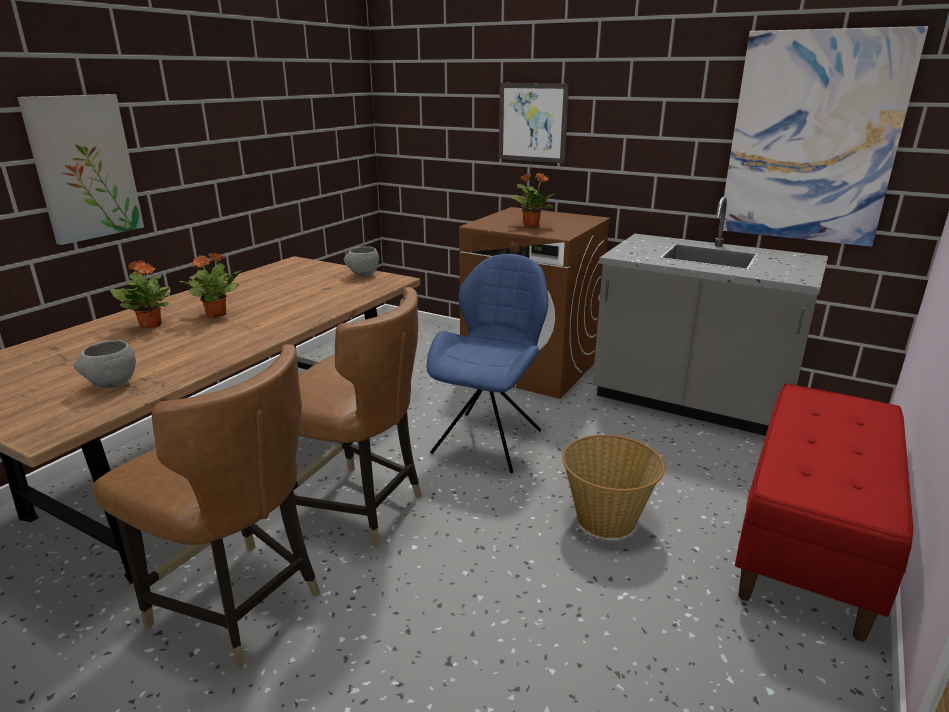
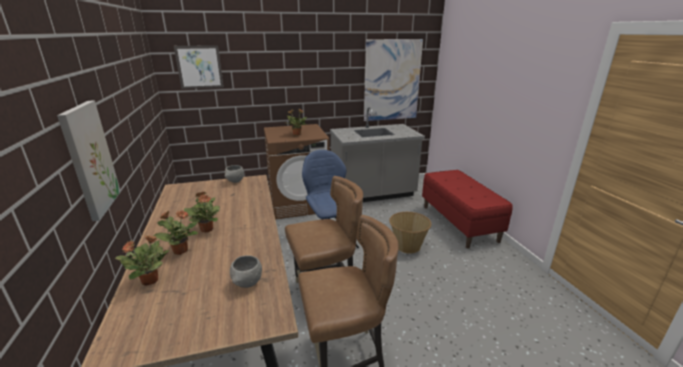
camera: 45 degrees left, 0 degrees up
picture [499,83,569,163] -> picture moved to [174,45,224,89]
none -> potted plant [115,235,169,286]

